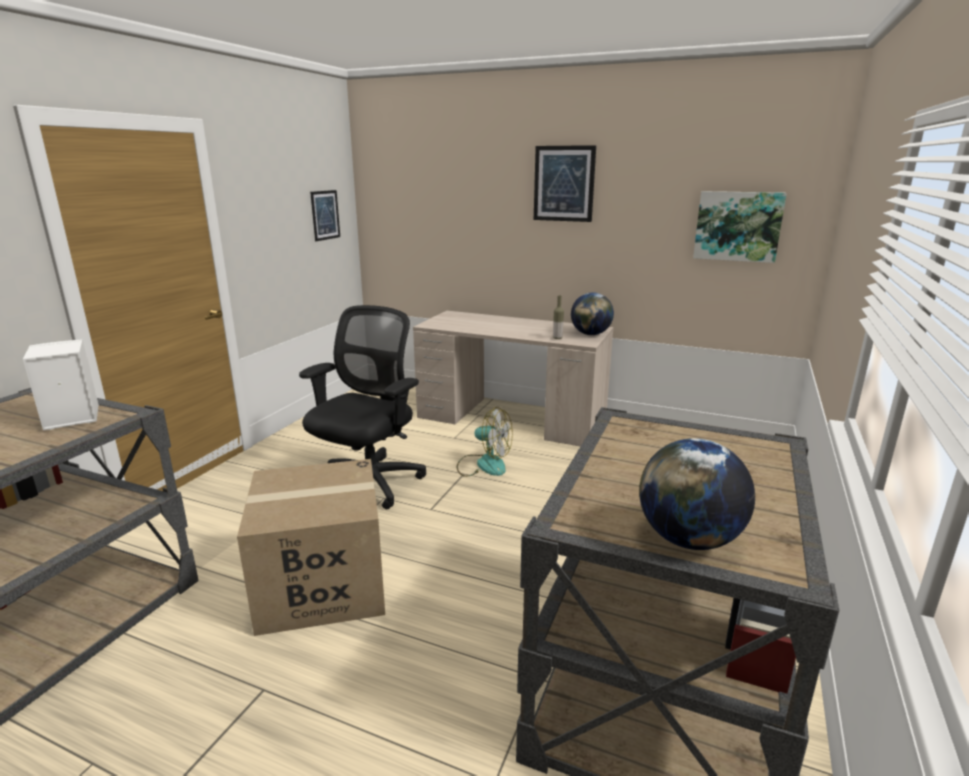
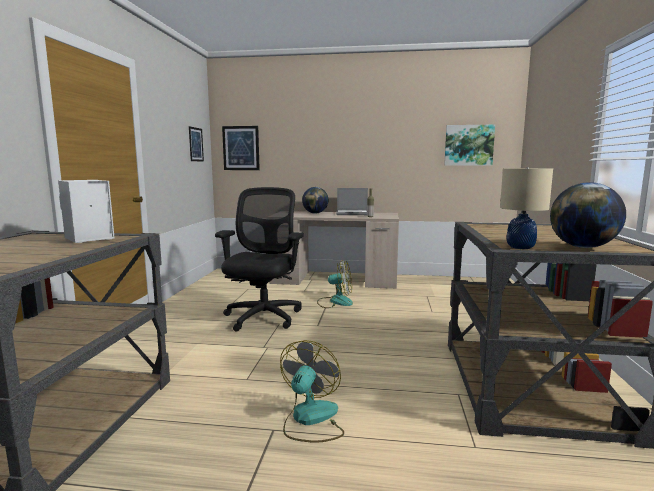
camera: 15 degrees left, 10 degrees down
cardboard box [237,459,385,636] -> none
picture [534,145,596,222] -> picture moved to [222,126,260,170]
globe [571,292,614,335] -> globe moved to [302,187,328,214]
none -> fan [280,340,344,443]
none -> laptop [336,188,368,215]
none -> beige table lamp [500,167,553,249]

